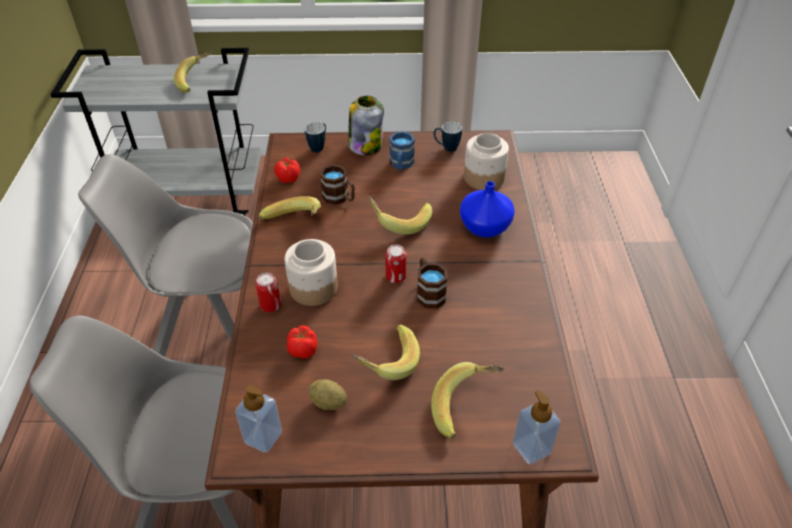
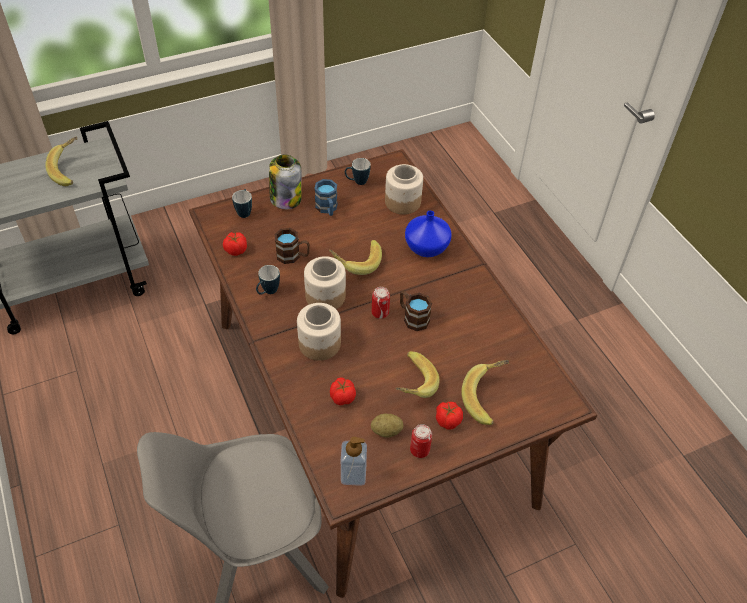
camera: 25 degrees left, 5 degrees up
grey chair [78,154,253,357] -> none
can [255,273,281,312] -> can moved to [410,424,432,458]
banana [258,196,321,220] -> mug [256,265,280,294]
soap dispenser [513,390,561,464] -> none
none -> jar [304,256,346,309]
none -> tomato [436,402,463,430]

